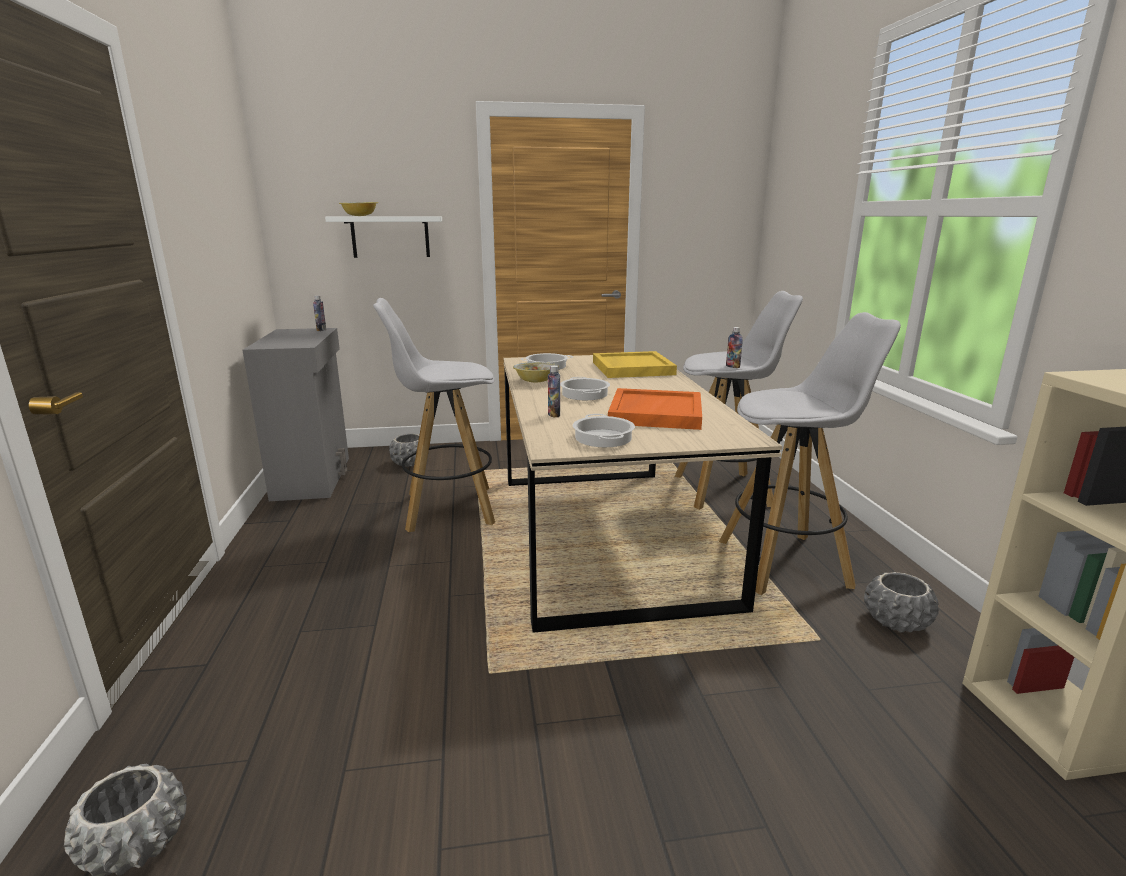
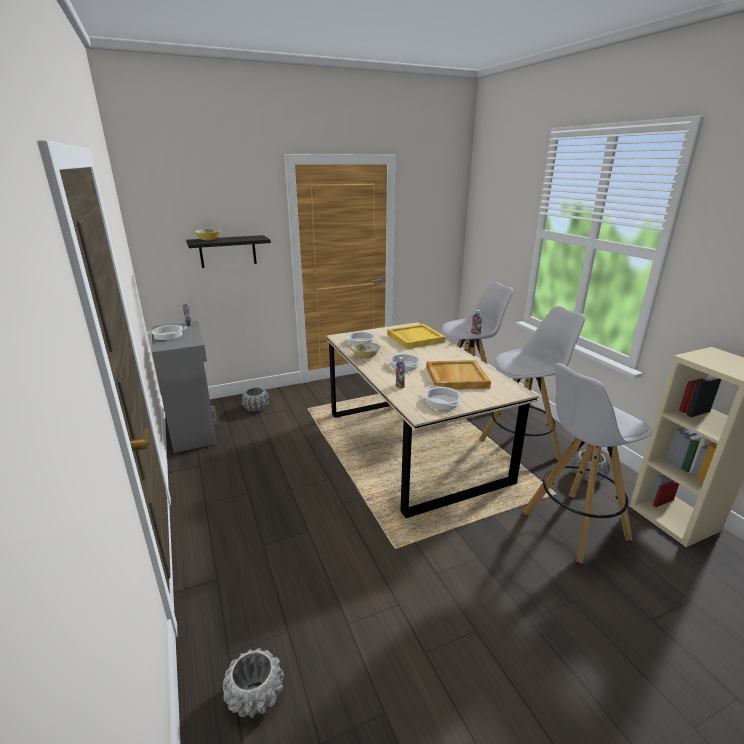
camera: 15 degrees left, 5 degrees up
white shelf [325,216,442,258] -> black shelf [186,235,271,268]
white stool [373,298,495,532] -> white stool moved to [523,363,652,564]
orange tray [608,388,702,430] -> beige tray [426,360,491,390]
none -> cooking pot [147,325,187,340]

